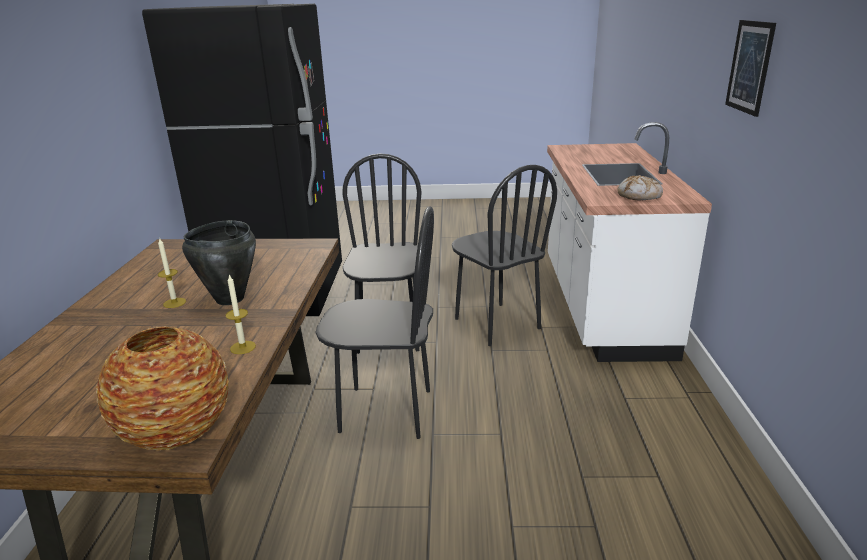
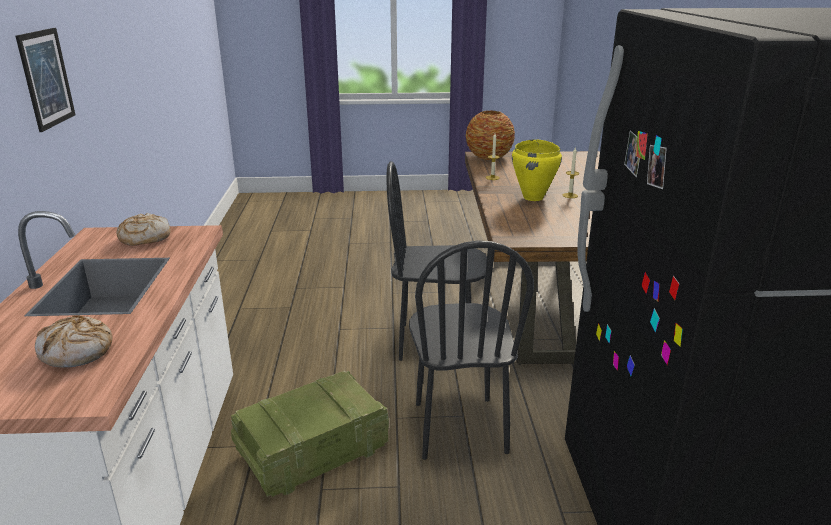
camera: 175 degrees right, 0 degrees up
black cooking pot [182,220,256,305] -> yellow cooking pot [512,139,562,201]
black chair [452,165,557,346] -> crate [231,370,389,497]
none -> bread [35,315,112,368]

